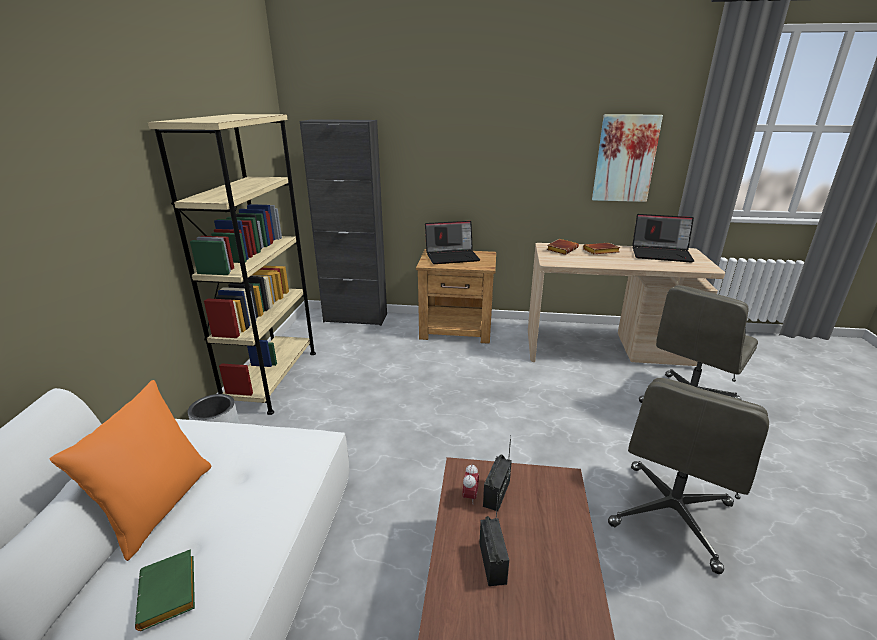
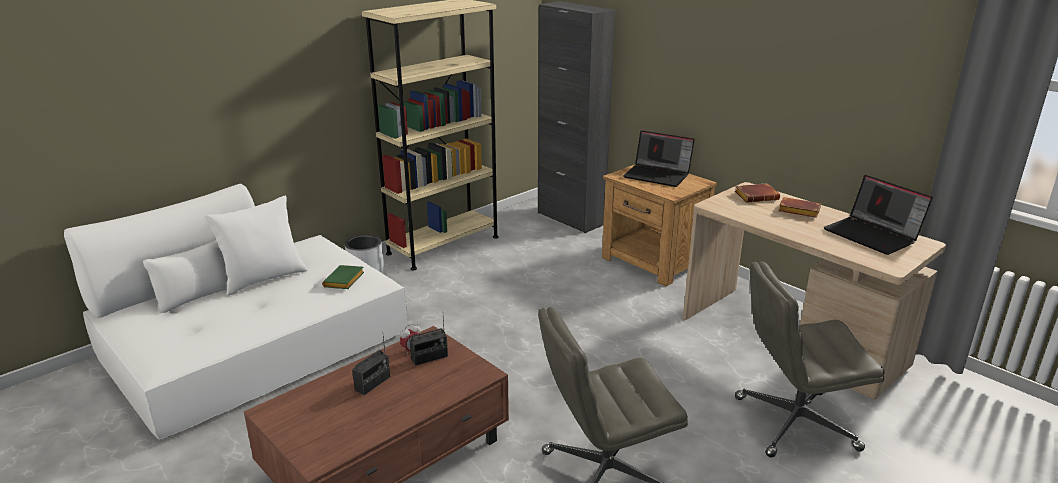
camera: 40 degrees right, 0 degrees up
orange pillow [50,380,211,561] -> white pillow [205,196,307,296]
green book [135,549,195,631] -> green book moved to [322,265,364,289]
picture [592,114,663,202] -> none

